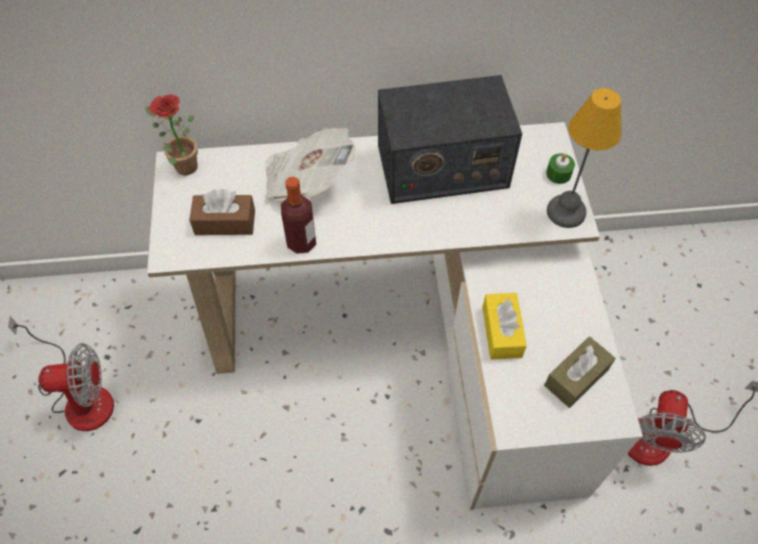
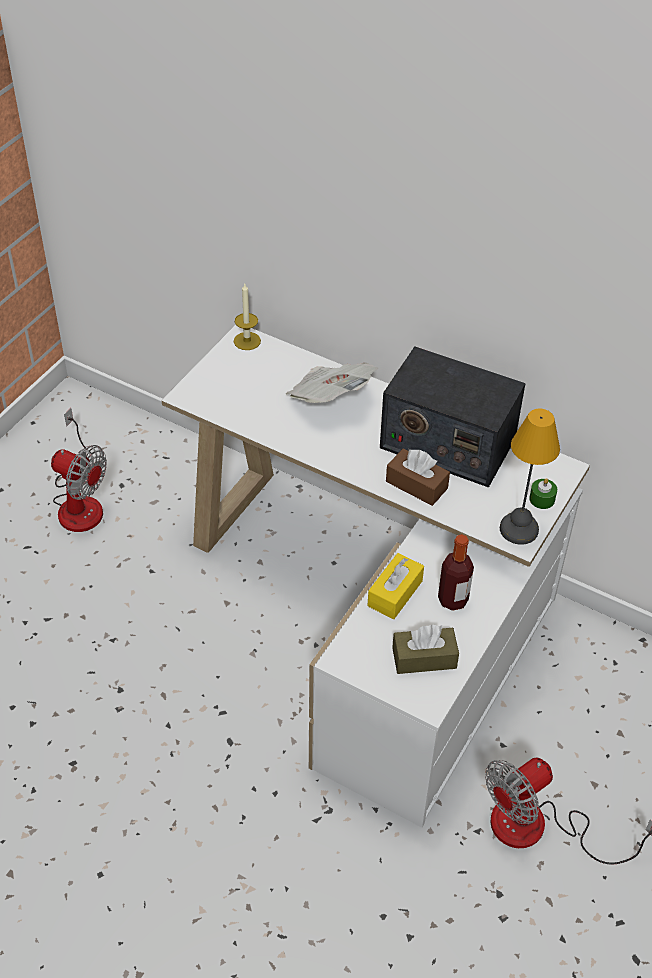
camera: 35 degrees right, 10 degrees down
potted plant [146,95,198,175] -> candle [234,284,261,350]
brown tissue box [189,189,255,235] -> brown tissue box moved to [386,448,450,506]
bottle [281,177,316,254] -> bottle moved to [438,534,474,611]

